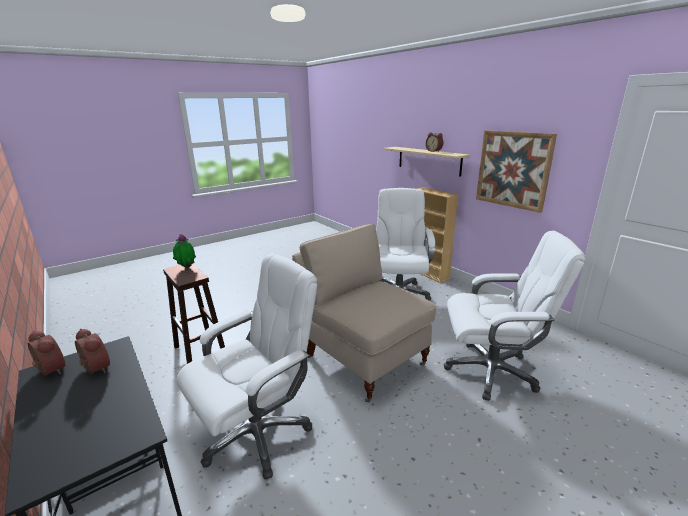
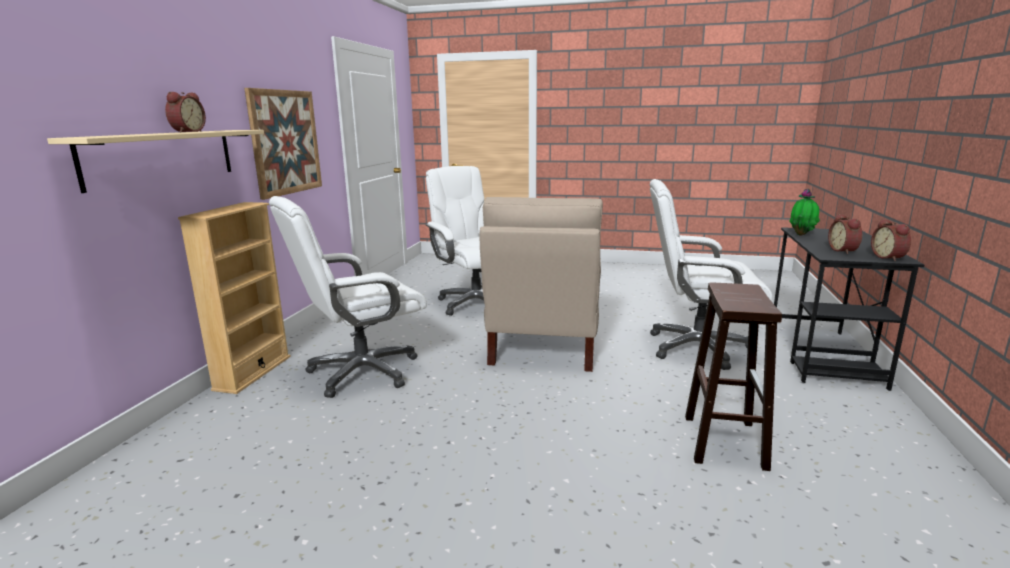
camera: 130 degrees left, 5 degrees down
potted plant [173,234,196,268] -> potted plant moved to [789,189,820,236]

